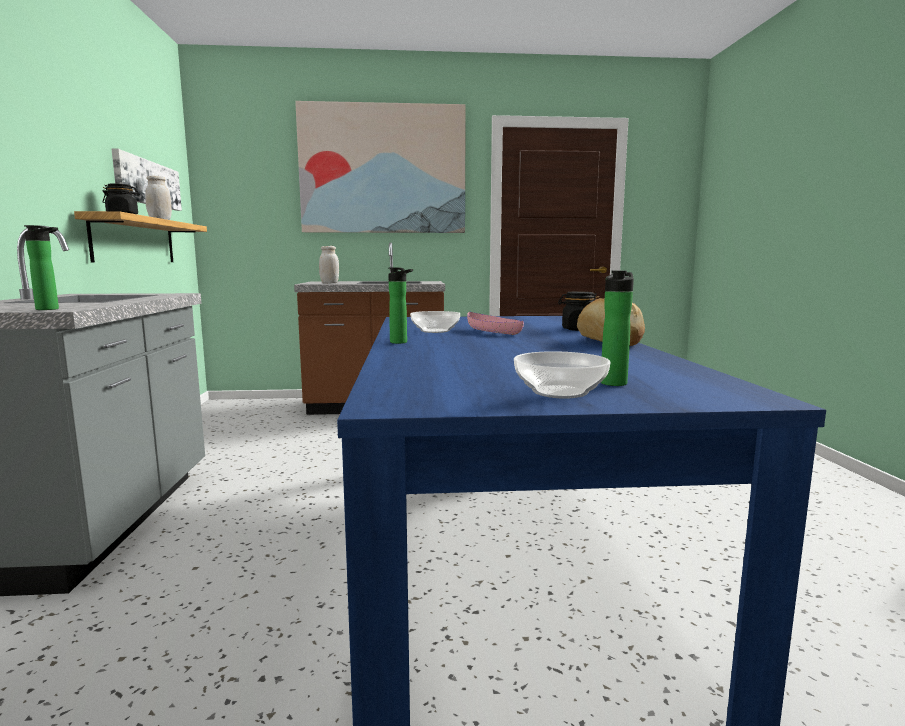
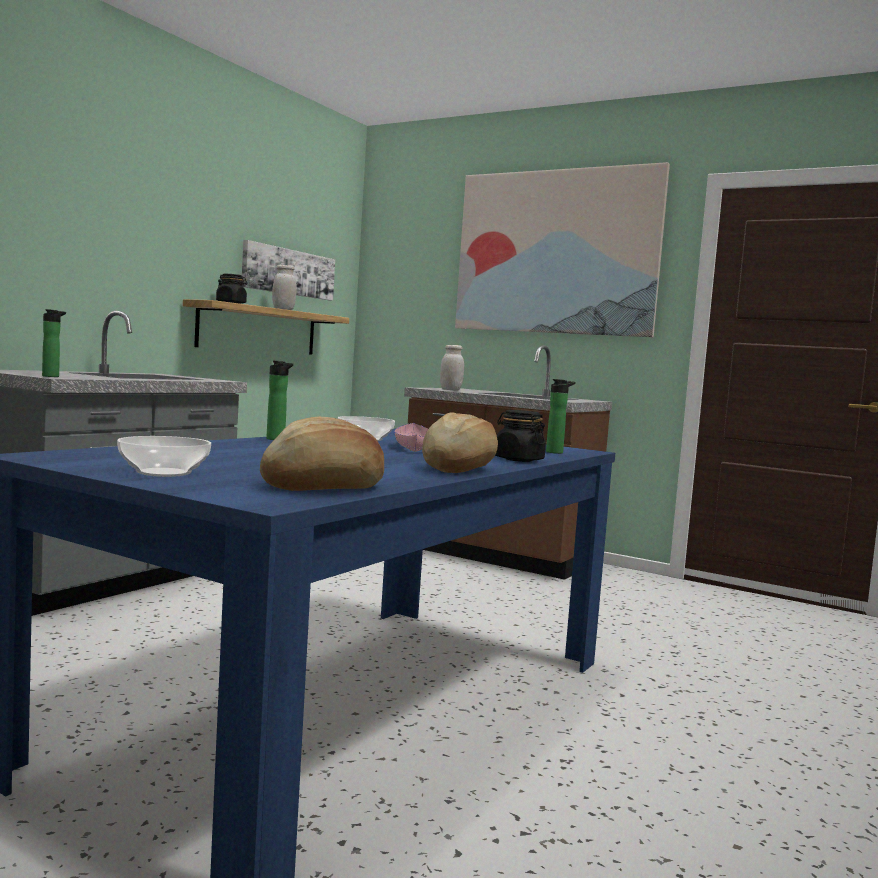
camera: 35 degrees right, 5 degrees down
bottle [601,270,634,386] -> bottle moved to [546,379,575,454]
none -> bread [260,417,384,491]

